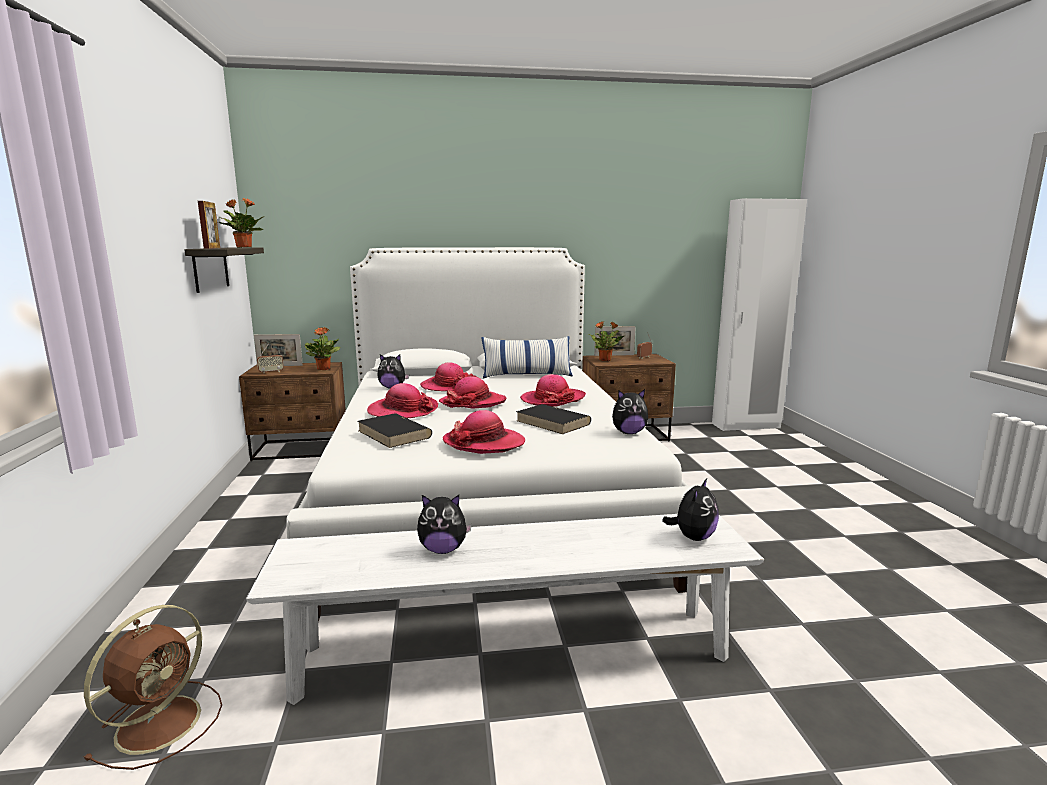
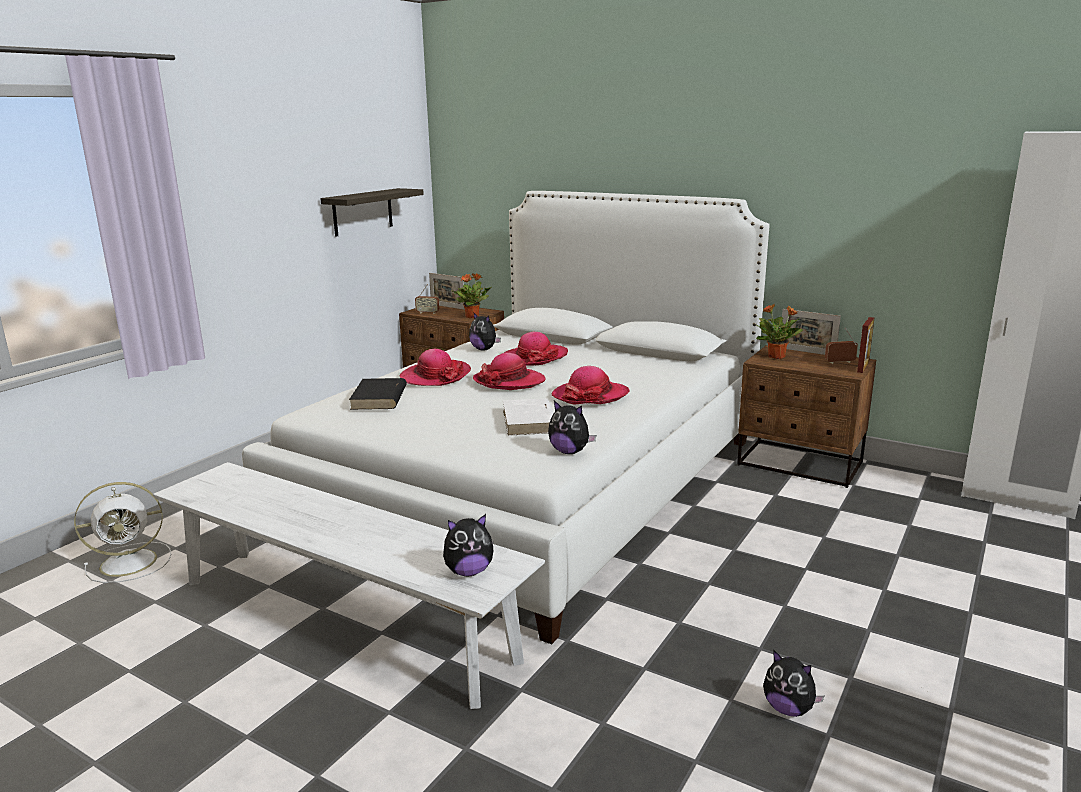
camera: 40 degrees right, 5 degrees up
brown fan [84,605,222,770] -> white fan [74,482,171,583]
picture frame [198,201,220,249] -> picture frame moved to [857,317,874,373]
potted plant [218,198,264,247] -> none
plush toy [417,495,472,554] -> plush toy moved to [763,651,824,717]
hat [443,410,525,454] -> none
pillow [481,336,573,379] -> none
black book [516,404,591,434] -> white book [503,398,554,436]

